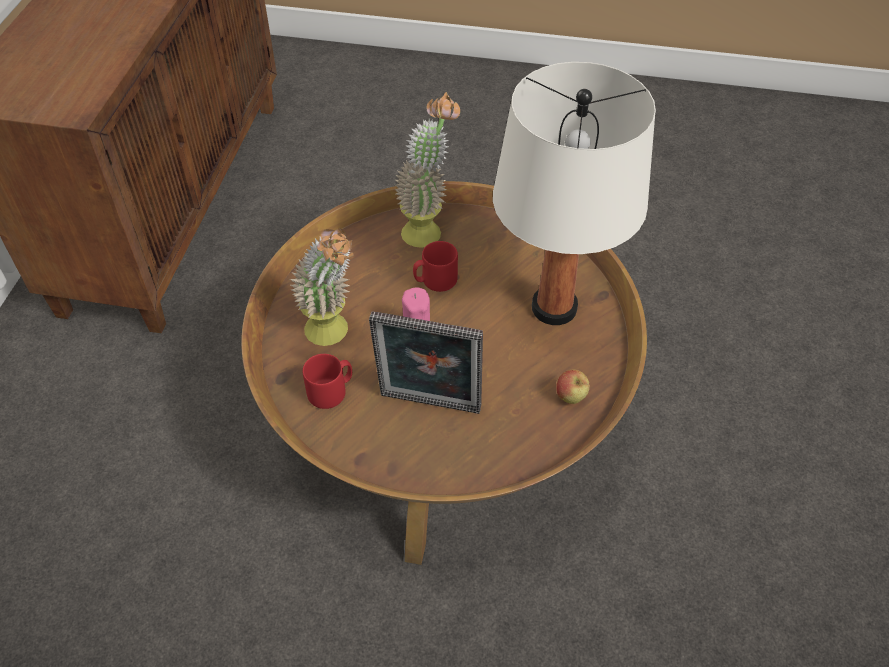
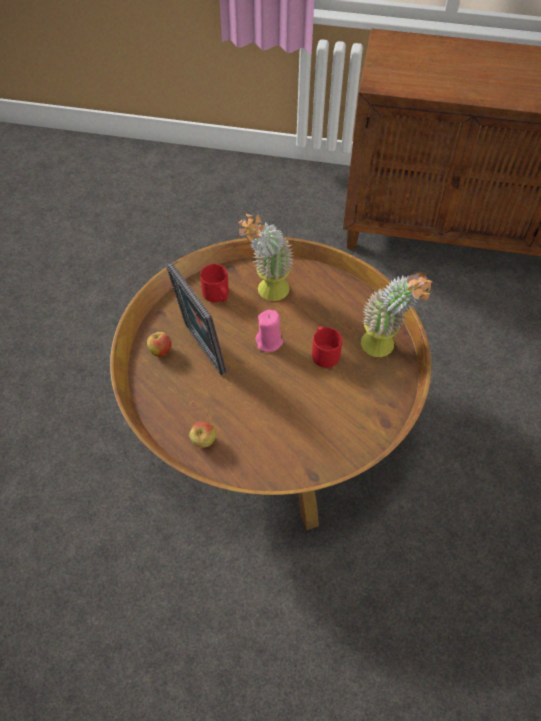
camera: 90 degrees right, 5 degrees up
picture frame [369,311,483,414] -> picture frame turned 45 degrees counterclockwise [166,263,227,375]
white table lamp [493,62,656,325] -> none
none -> apple [147,330,172,357]

